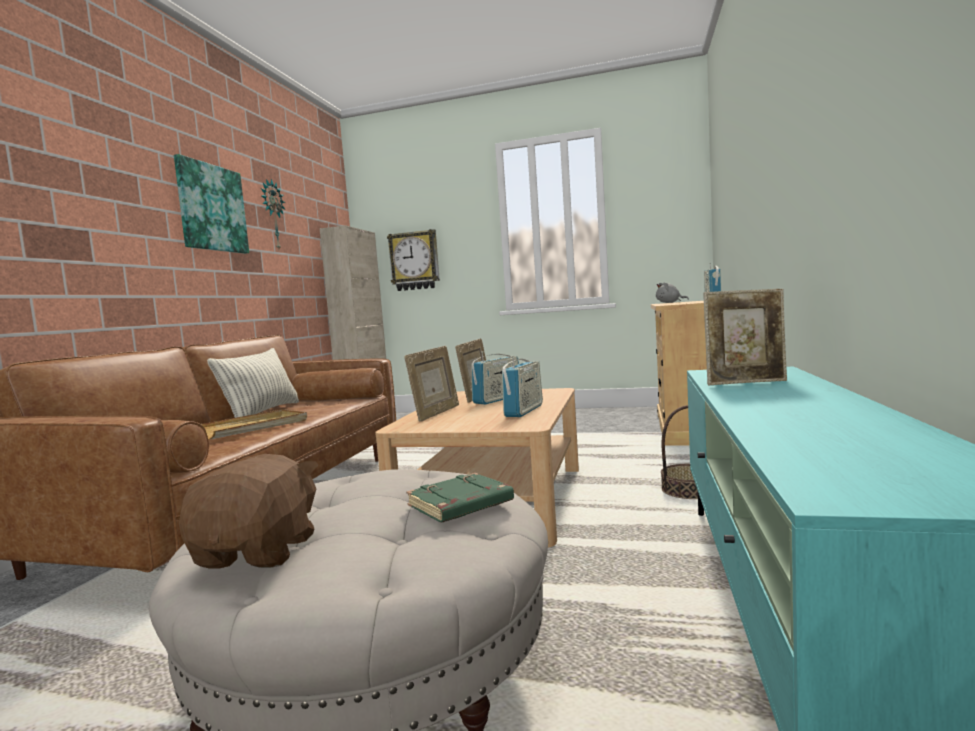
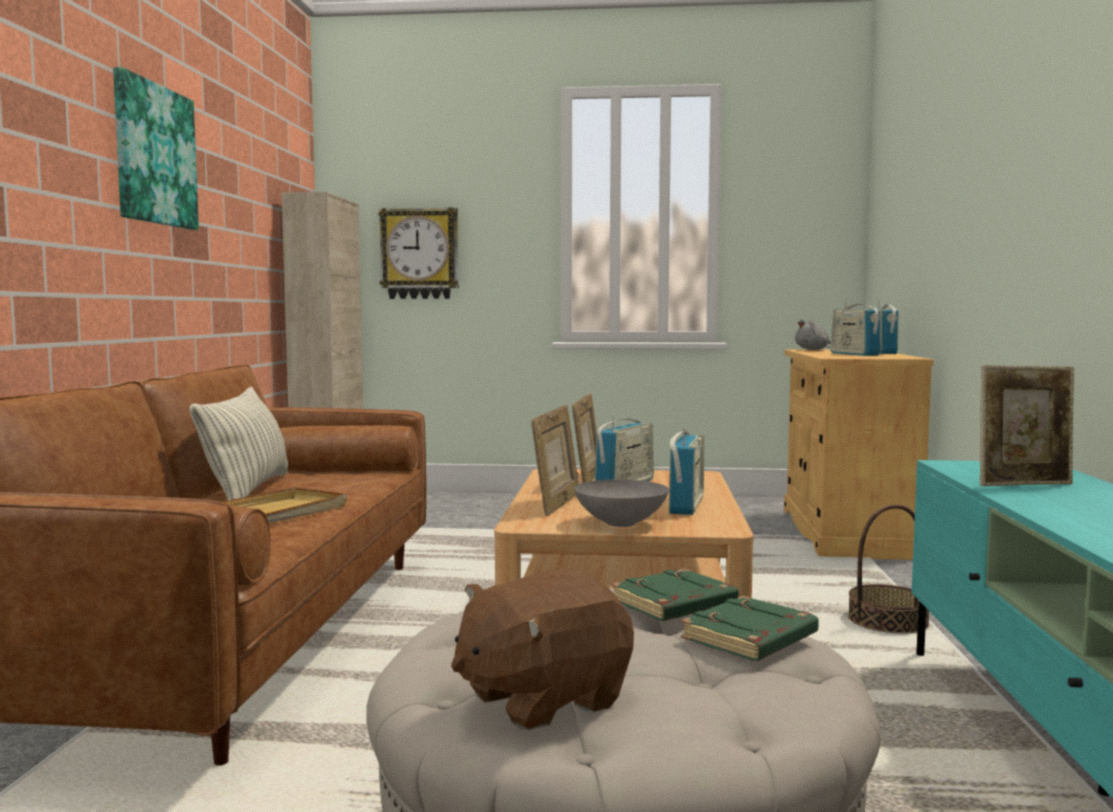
camera: 10 degrees left, 0 degrees up
brown plush toy [179,454,318,569] -> brown plush toy turned 120 degrees counterclockwise [451,570,634,730]
wall clock [261,179,285,249] -> none
none -> grey bowl [574,479,669,527]
none -> green book [611,569,739,621]
none -> radio [830,299,881,356]

